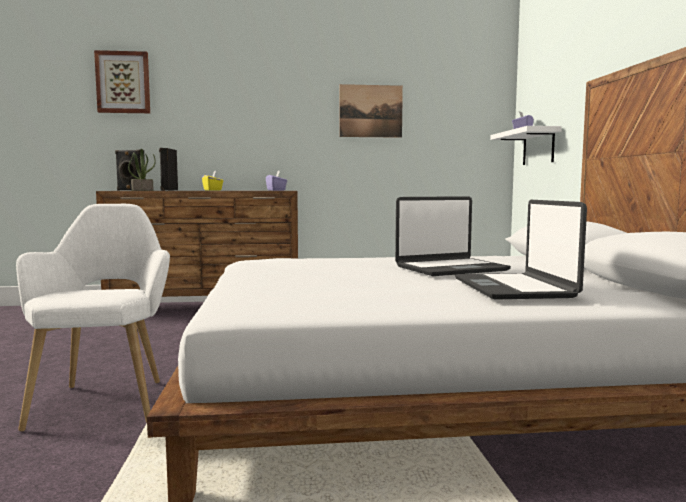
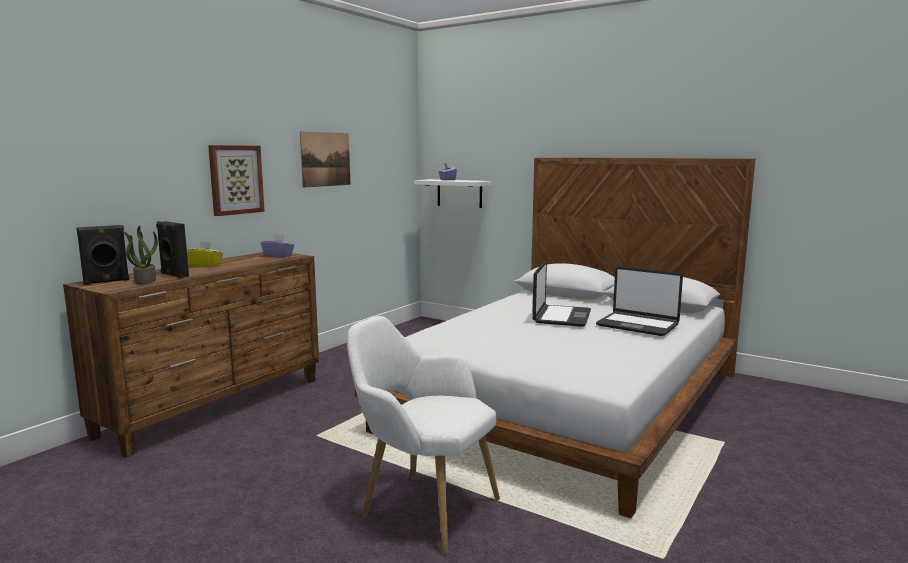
camera: 50 degrees left, 5 degrees up
picture [94,50,150,113] -> picture moved to [208,145,265,216]

